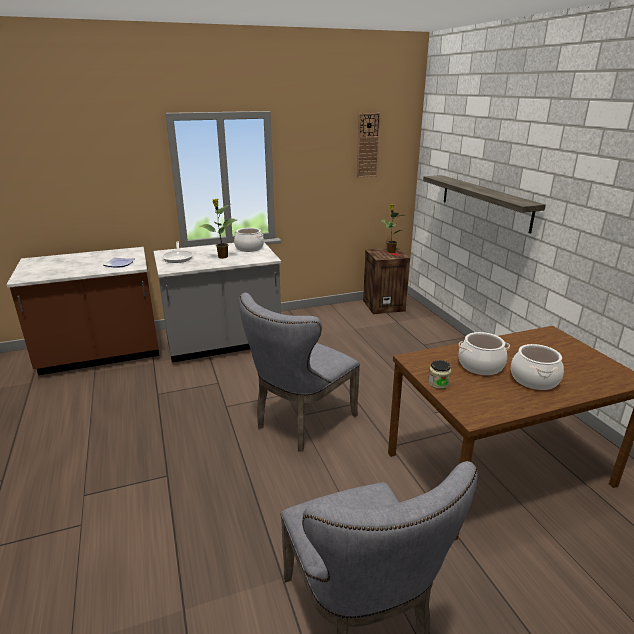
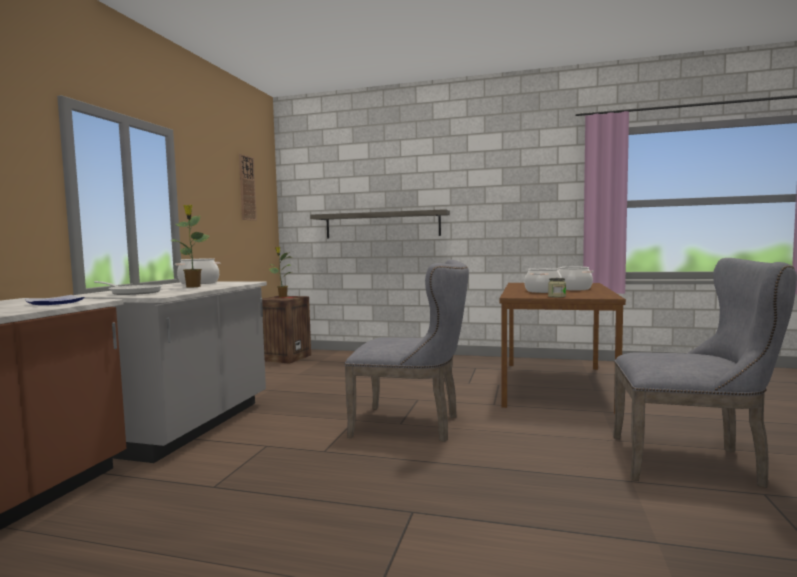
camera: 55 degrees left, 20 degrees down
grey chair [239,293,360,451] -> grey chair turned 60 degrees counterclockwise [345,260,469,442]

